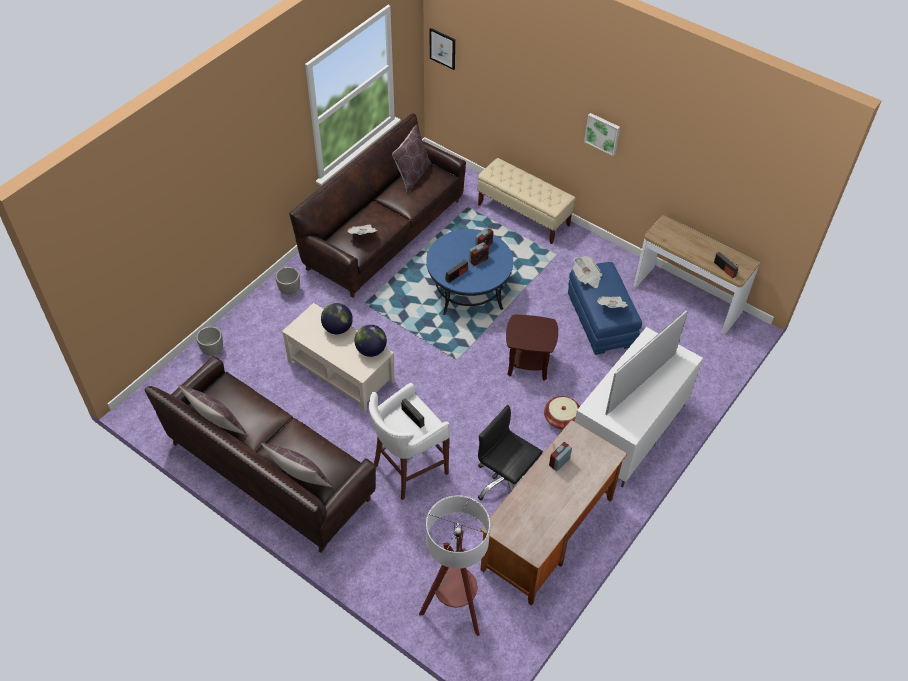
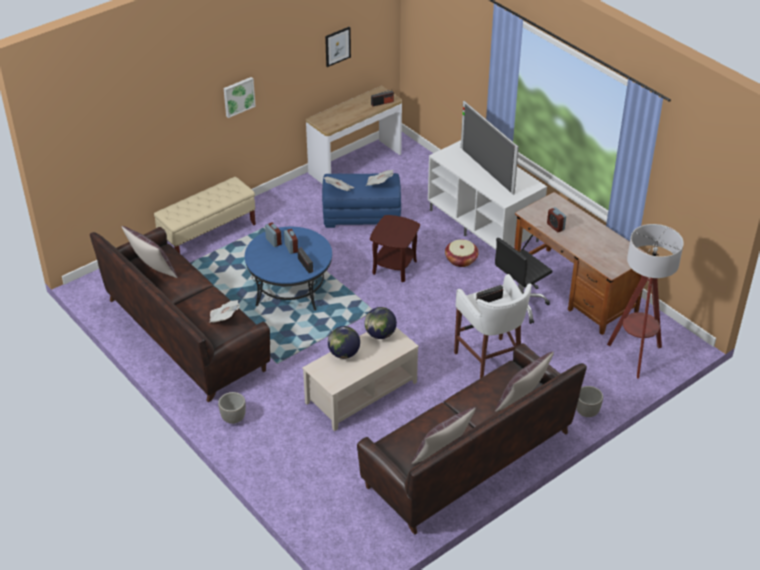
camera: 75 degrees left, 10 degrees down
planter [196,326,223,356] -> planter moved to [576,386,603,417]
picture [430,28,455,70] -> picture moved to [325,27,351,67]

